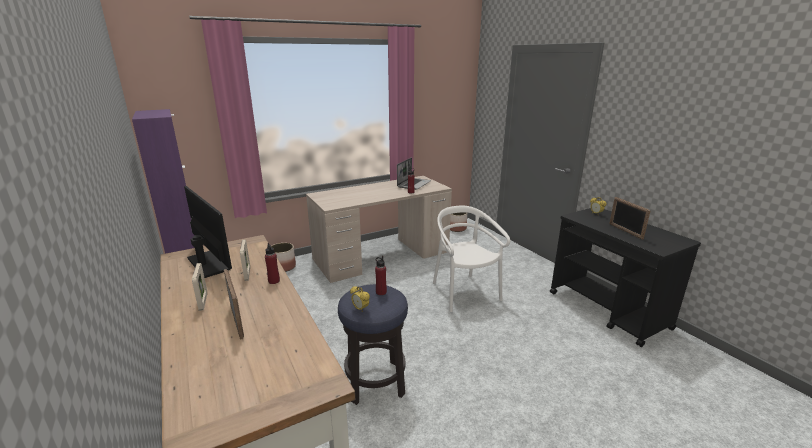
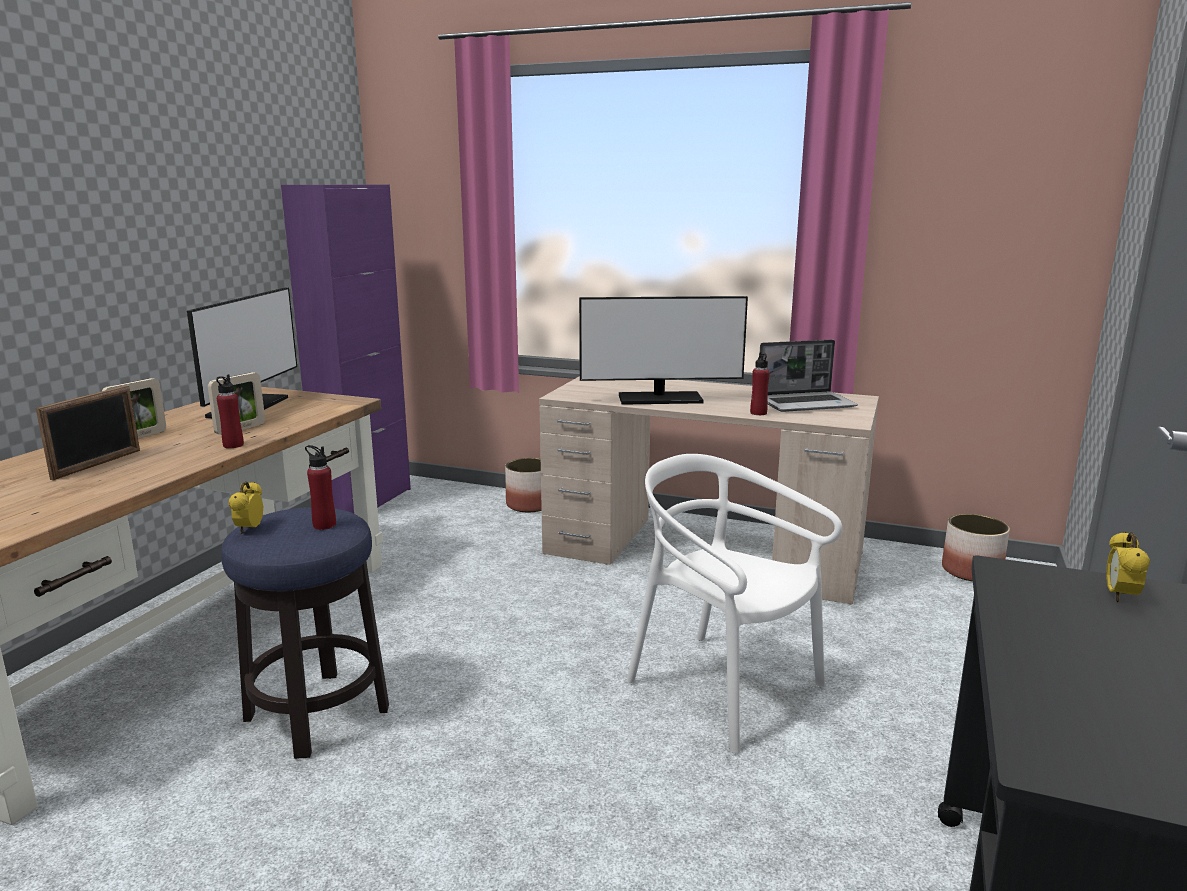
camera: 50 degrees right, 5 degrees down
white chair [433,205,510,312] -> white chair turned 75 degrees counterclockwise [627,454,842,753]
picture frame [609,197,651,240] -> none
none -> monitor [579,296,748,405]

